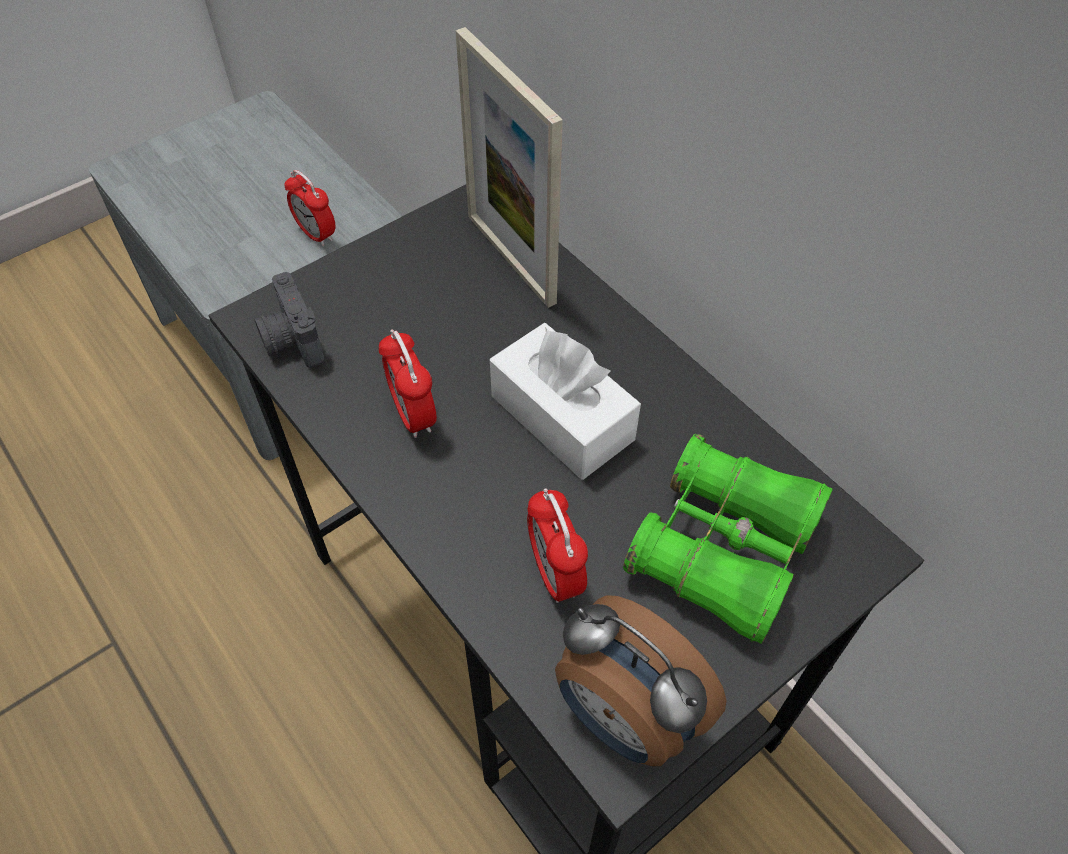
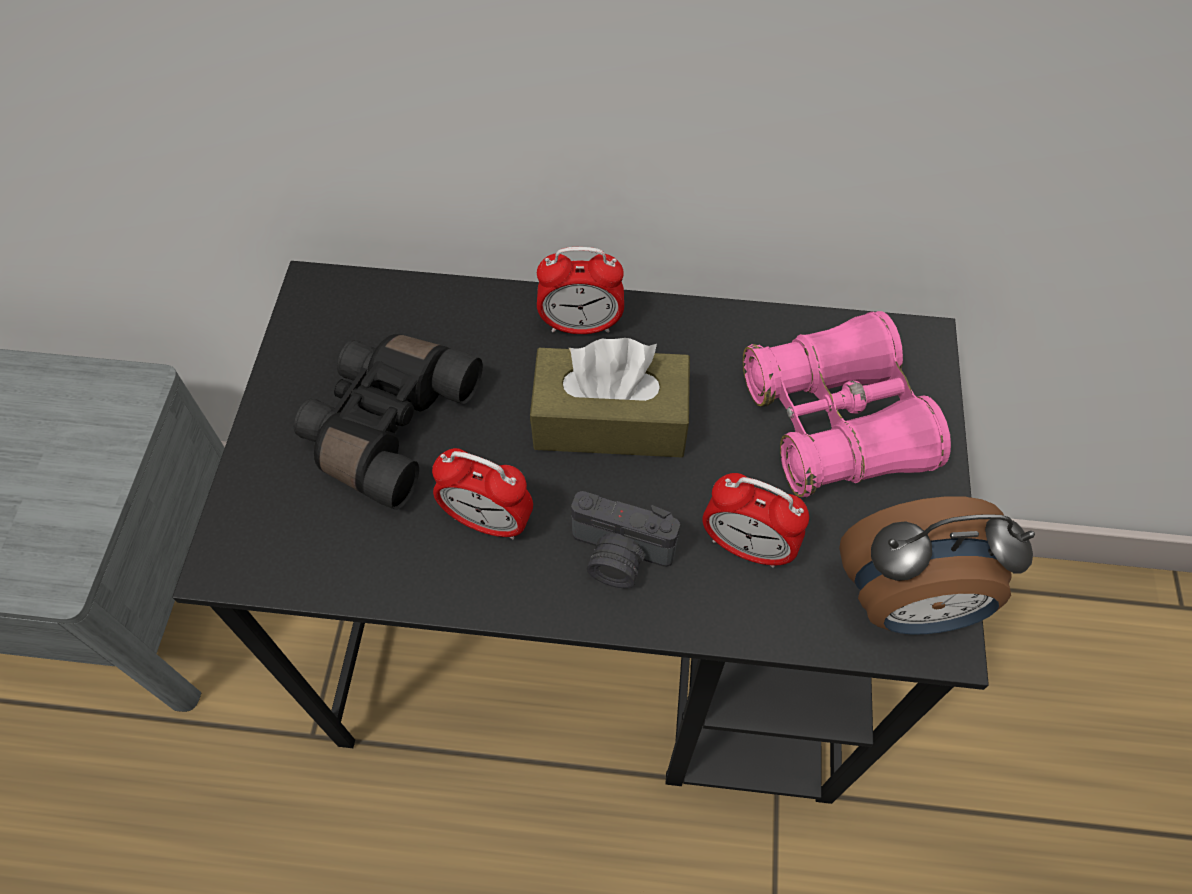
camera: 45 degrees left, 5 degrees up
camera [254,272,325,368] -> camera moved to [571,491,680,588]
alarm clock [284,170,336,246] -> alarm clock moved to [537,247,624,334]
picture frame [455,27,563,308] -> none
white tissue box [490,323,641,480] -> brown tissue box [530,338,690,457]
green binoculars [623,434,832,644] -> pink binoculars [743,311,951,497]
none -> black binoculars [294,334,483,510]

